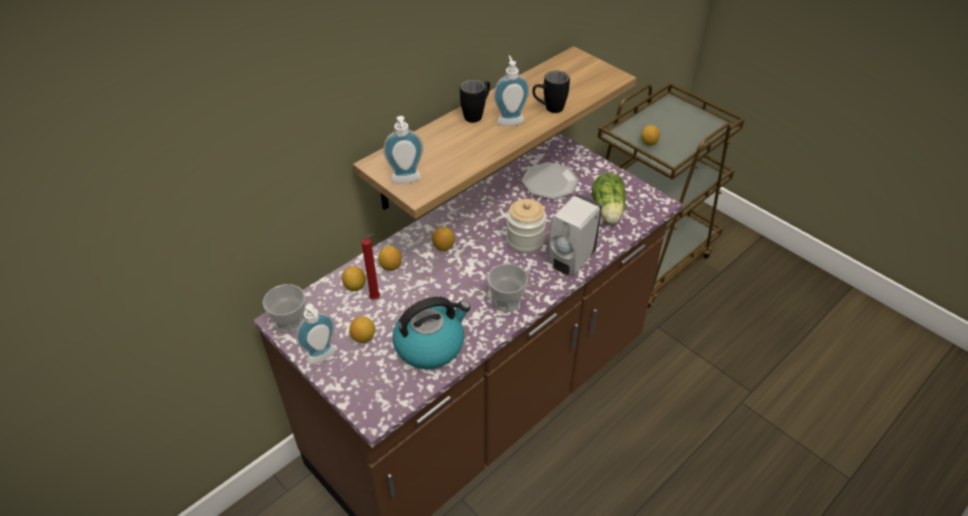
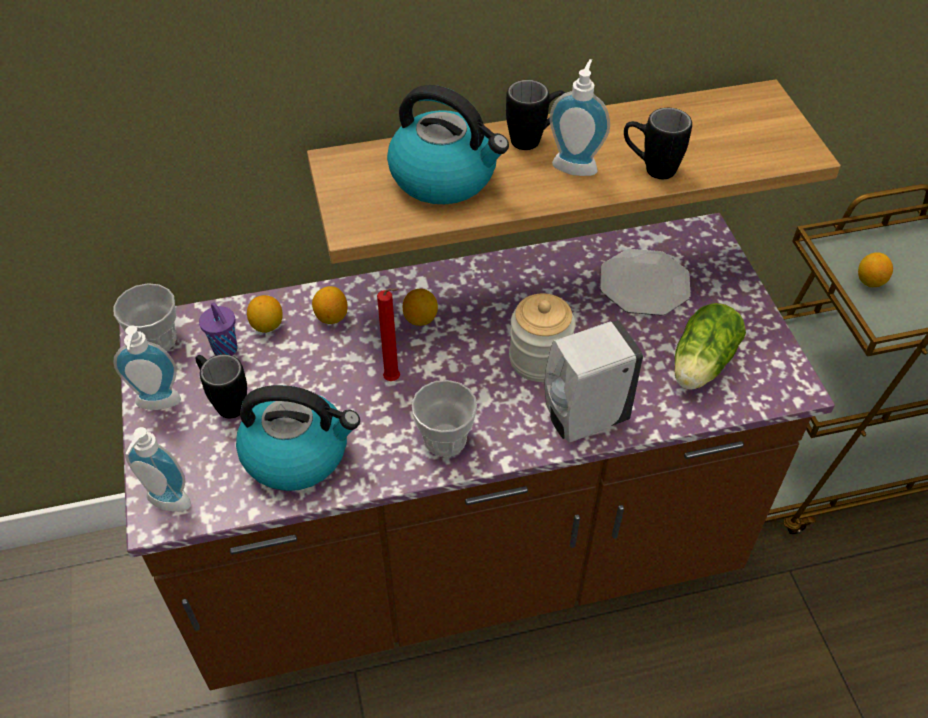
camera: 30 degrees right, 5 degrees up
lemon [349,316,375,343] -> black mug [196,354,247,419]
red candle [361,233,380,300] -> red candle moved to [377,288,400,381]
soap dispenser [383,116,424,184] -> soap dispenser moved to [125,427,191,511]
none -> purple cup [199,303,237,356]
none -> kettle [387,85,509,204]

